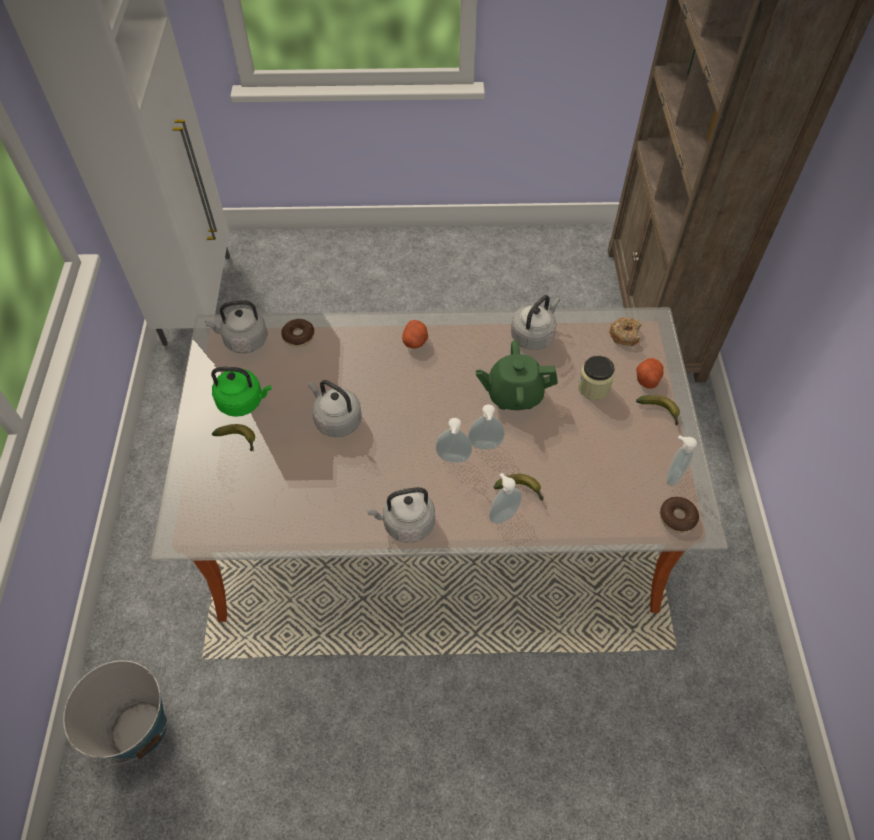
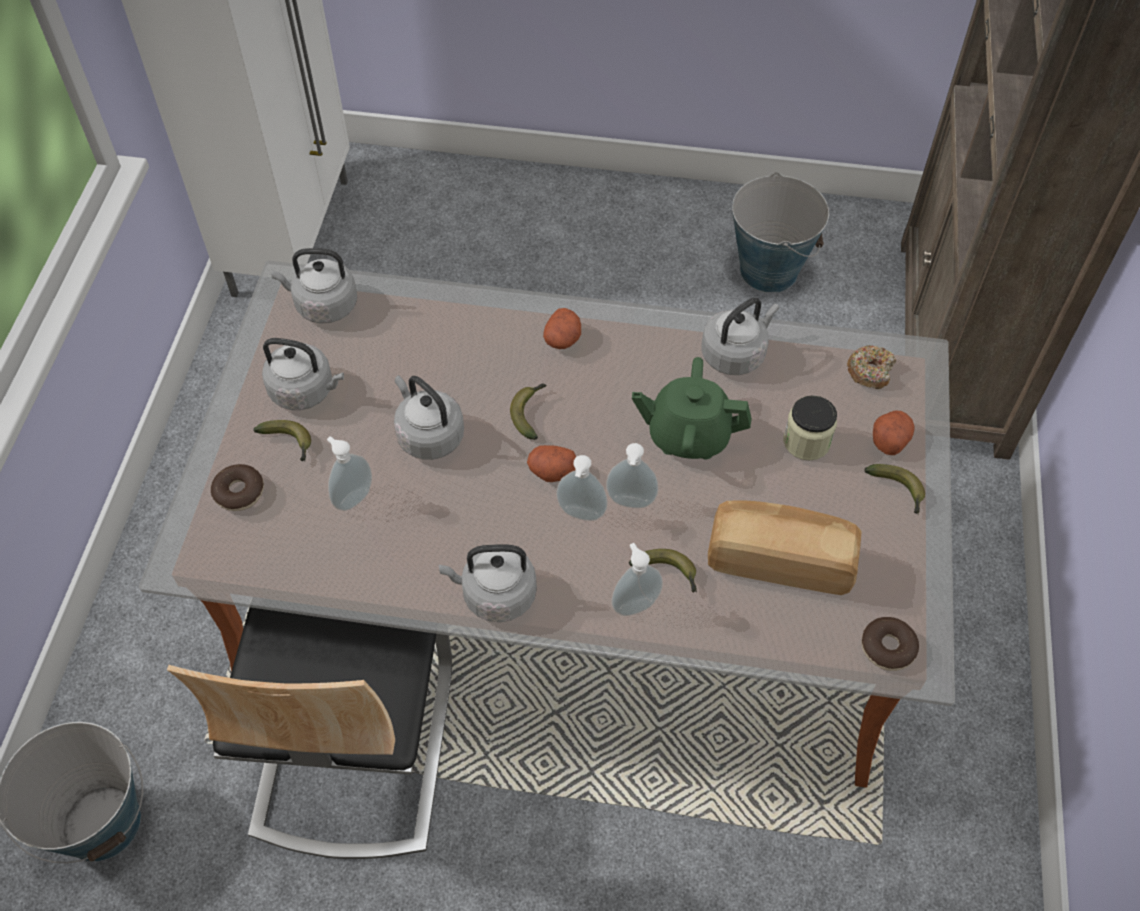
camera: 10 degrees right, 0 degrees up
green kettle [211,367,272,417] -> grey kettle [262,338,344,410]
donut [281,319,315,347] -> donut moved to [211,464,264,511]
soap dispenser [666,435,697,486] -> soap dispenser moved to [327,436,372,511]
none -> chair [167,607,452,859]
none -> banana [510,383,546,440]
none -> potato [527,445,576,482]
none -> bread [708,501,862,595]
none -> bucket [732,172,829,293]

